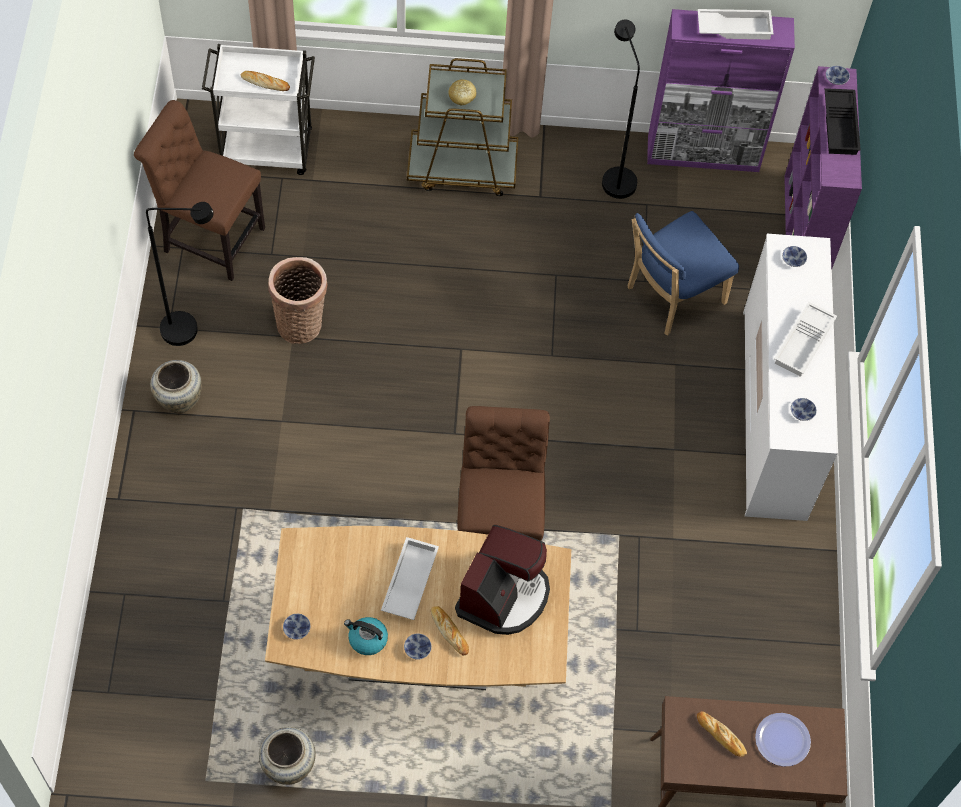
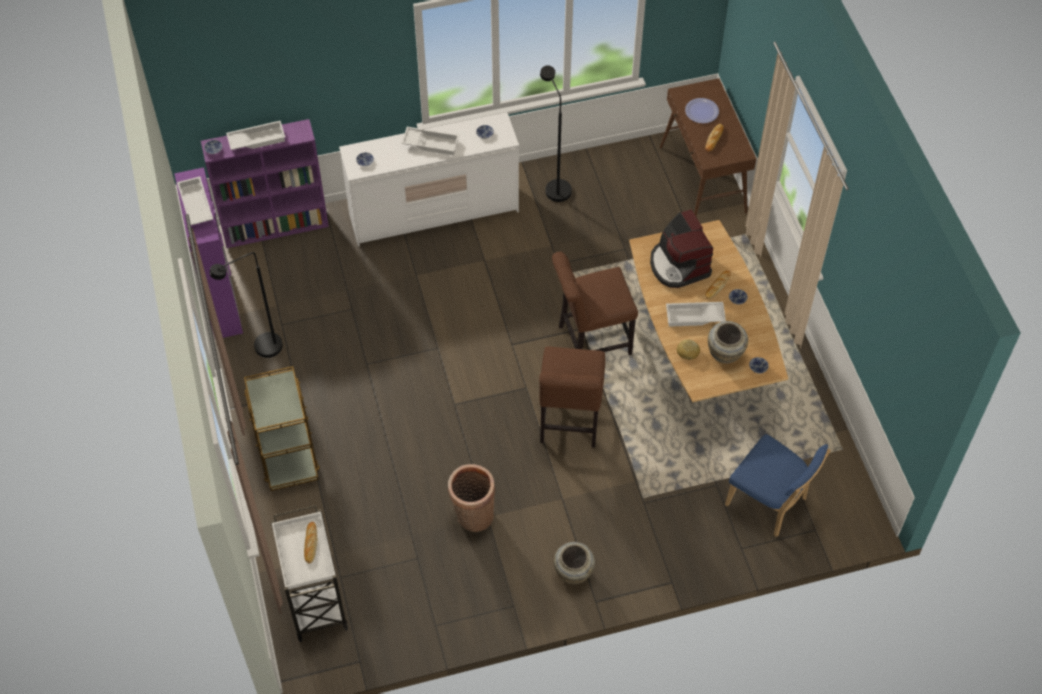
camera: 105 degrees left, 5 degrees down
brown chair [134,100,265,281] -> brown chair moved to [539,347,605,448]
black floor lamp [146,202,214,346] -> black floor lamp moved to [540,65,572,202]
beige vase [259,727,315,785] -> beige vase moved to [708,321,748,364]
kettle [344,617,388,655] -> none
bread [448,79,476,105] -> bread moved to [677,340,700,360]
coffee machine [455,525,550,635] -> coffee machine turned 120 degrees counterclockwise [650,210,713,288]
blue chair [627,211,739,336] -> blue chair moved to [725,434,831,537]
black tray [825,88,861,155] -> white tray [226,121,285,150]

